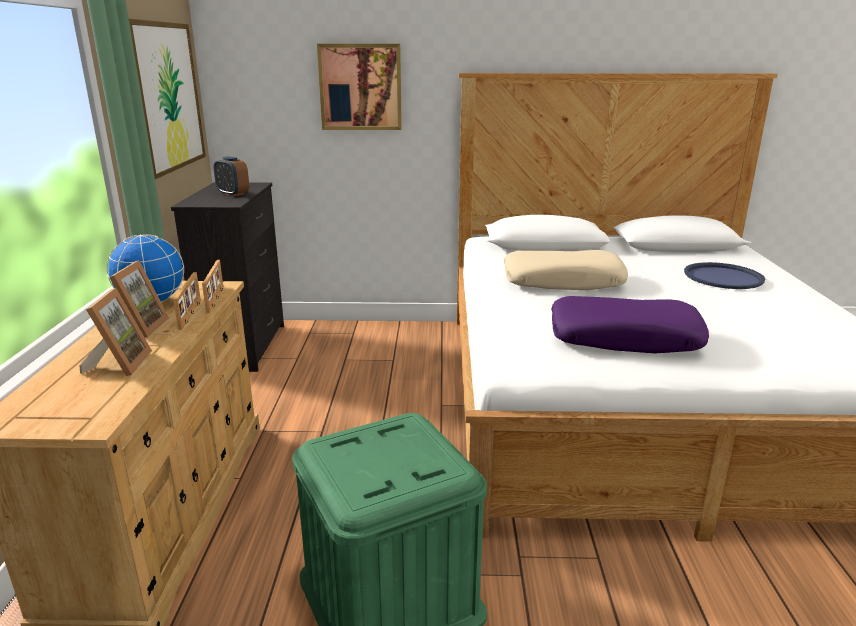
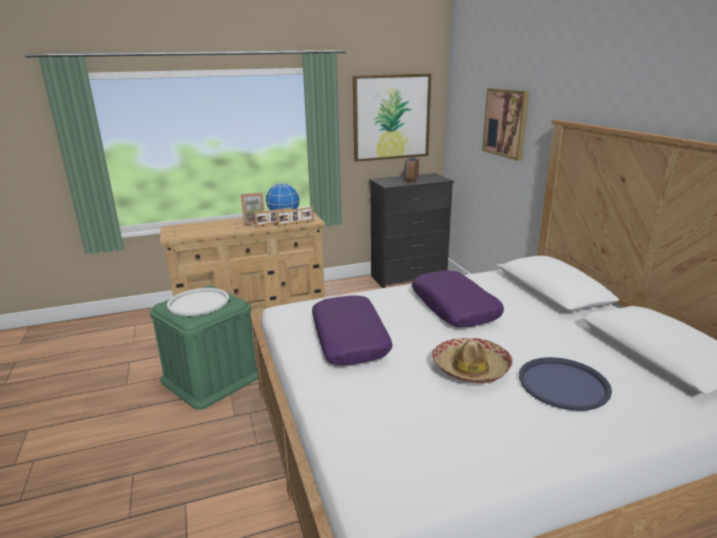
camera: 70 degrees right, 0 degrees up
picture frame [79,288,152,376] -> none
beige pillow [504,250,628,290] -> purple pillow [412,270,504,327]
none -> white tray [167,288,229,316]
none -> hat [432,338,513,383]

